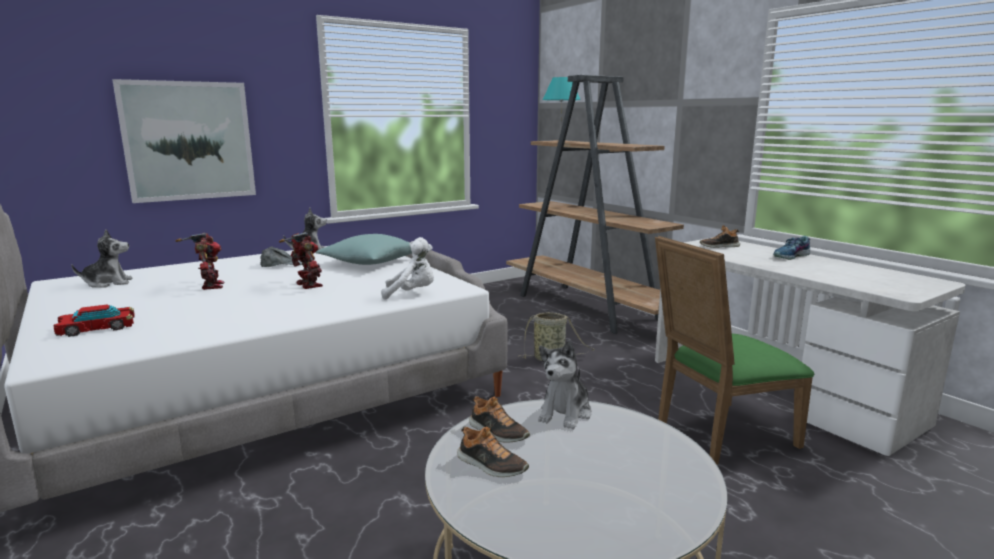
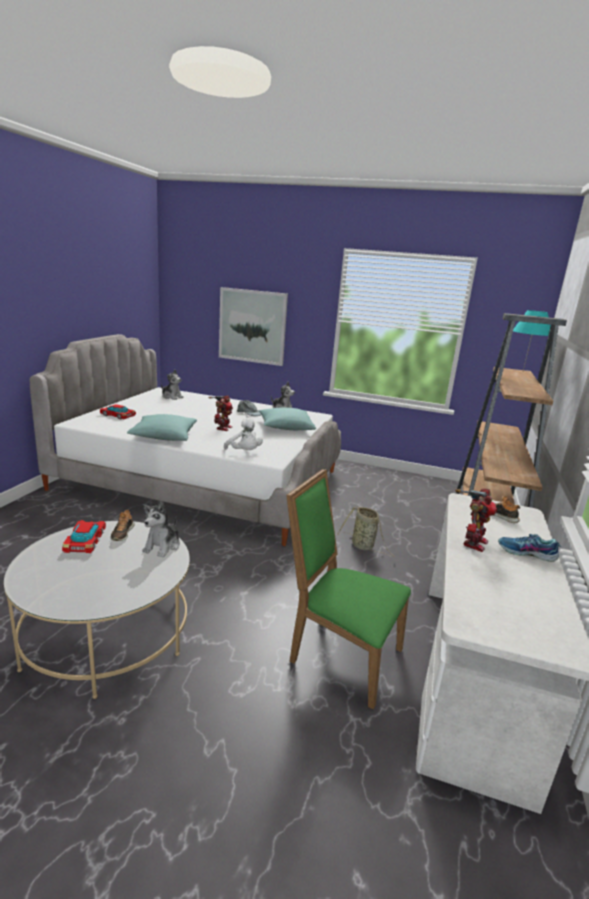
camera: 50 degrees right, 5 degrees up
toy robot [175,233,224,290] -> toy robot moved to [455,488,497,552]
shoe [457,426,529,477] -> toy car [62,520,106,553]
plush toy [538,340,592,429] -> plush toy turned 60 degrees counterclockwise [142,502,180,558]
none -> turquoise pillow [127,414,197,441]

